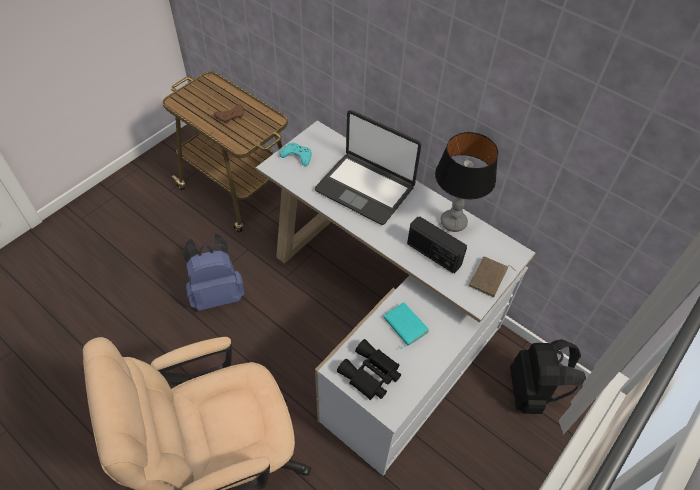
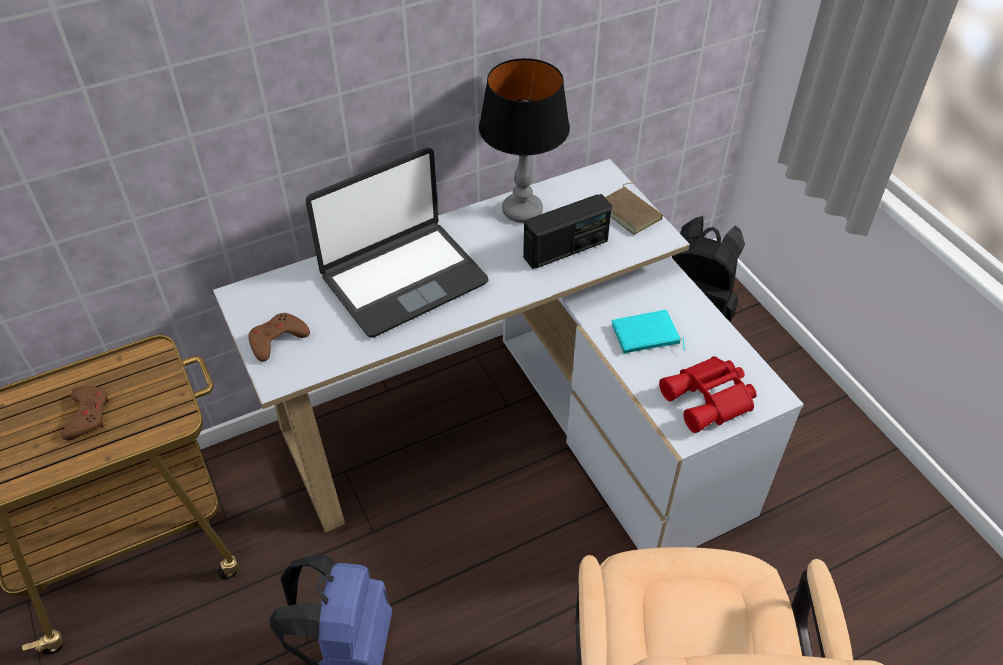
camera: 65 degrees left, 5 degrees down
turquoise game controller [279,143,312,166] -> brown game controller [248,313,310,362]
black binoculars [337,339,401,400] -> red binoculars [659,356,757,433]

